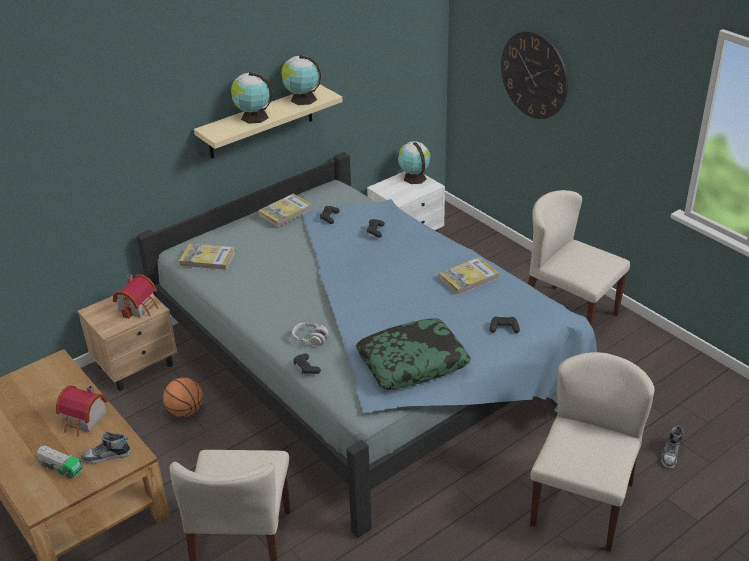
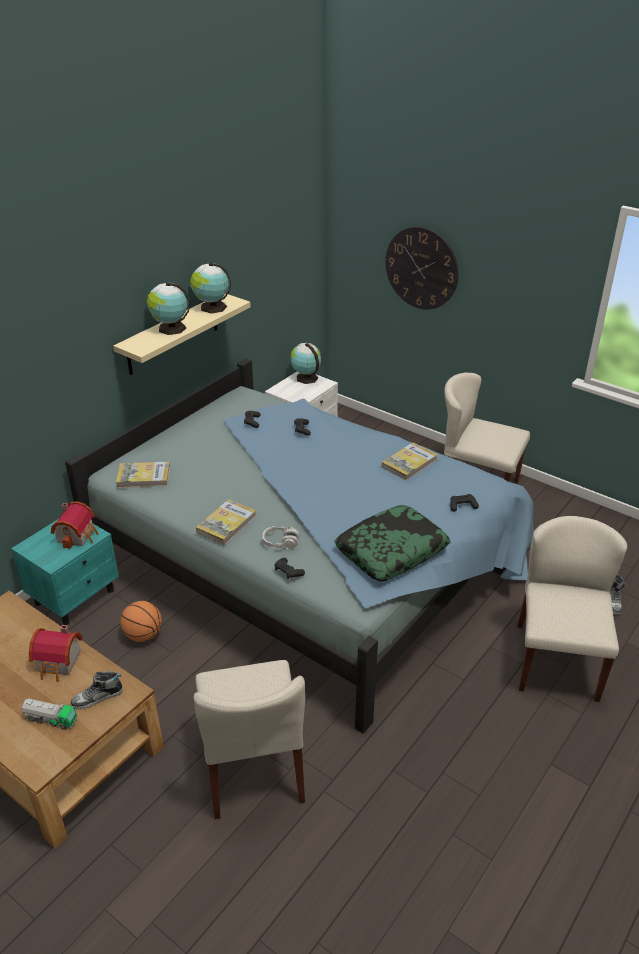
camera: 15 degrees left, 0 degrees up
beige nightstand [78,296,177,391] -> turquoise nightstand [11,520,119,625]
book [258,194,312,227] -> book moved to [196,499,256,545]

